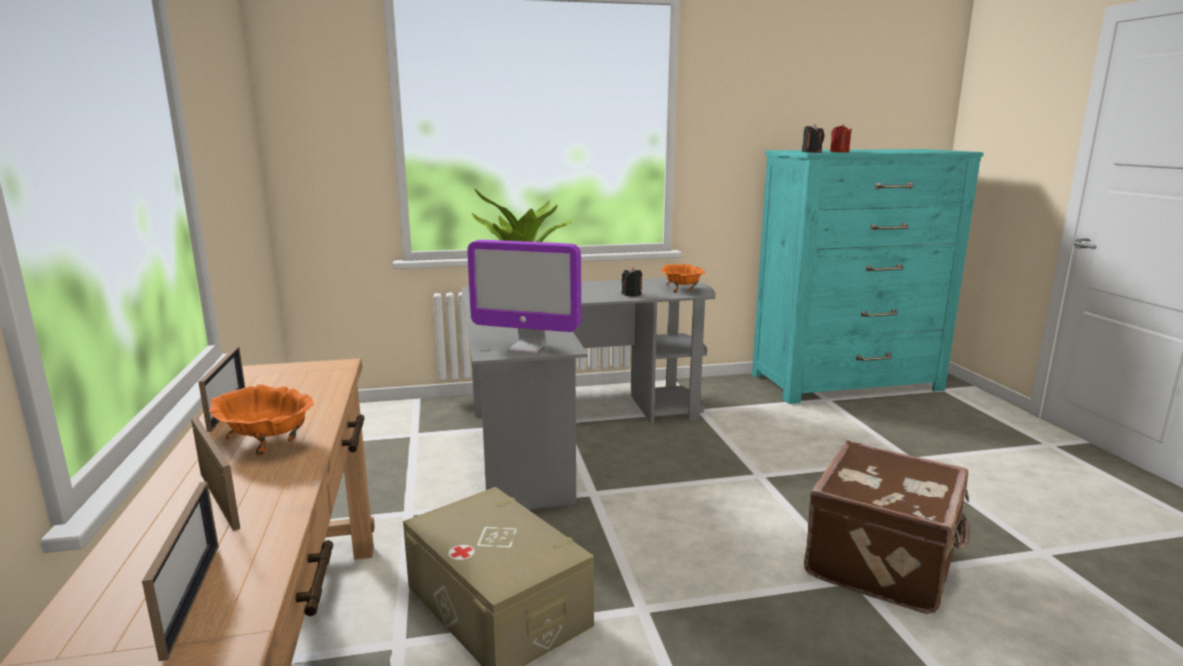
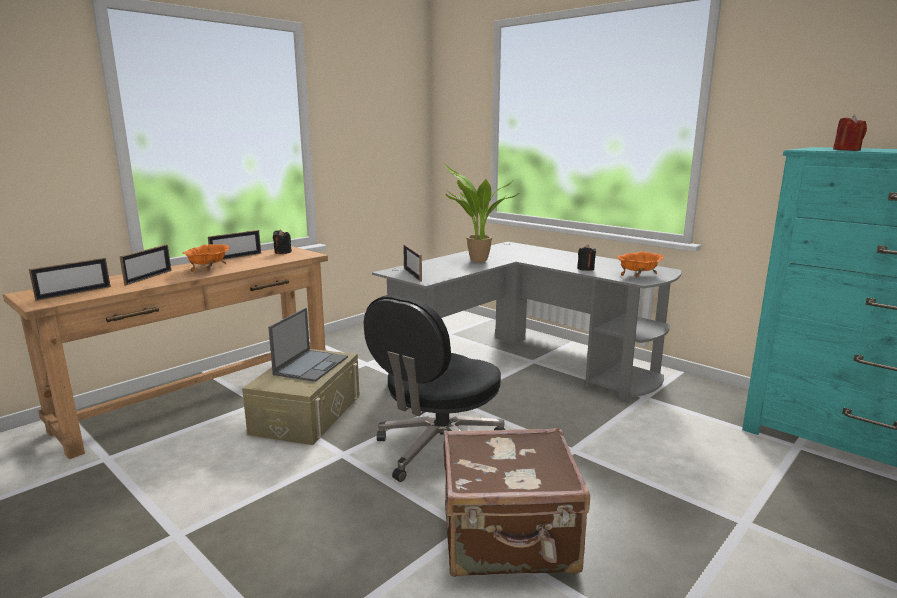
camera: 55 degrees right, 0 degrees up
monitor [467,240,581,354] -> picture frame [403,244,422,282]
black candle [802,124,824,153] -> black candle moved to [273,230,292,254]
none -> laptop [268,308,348,382]
none -> black office chair [364,295,505,482]

